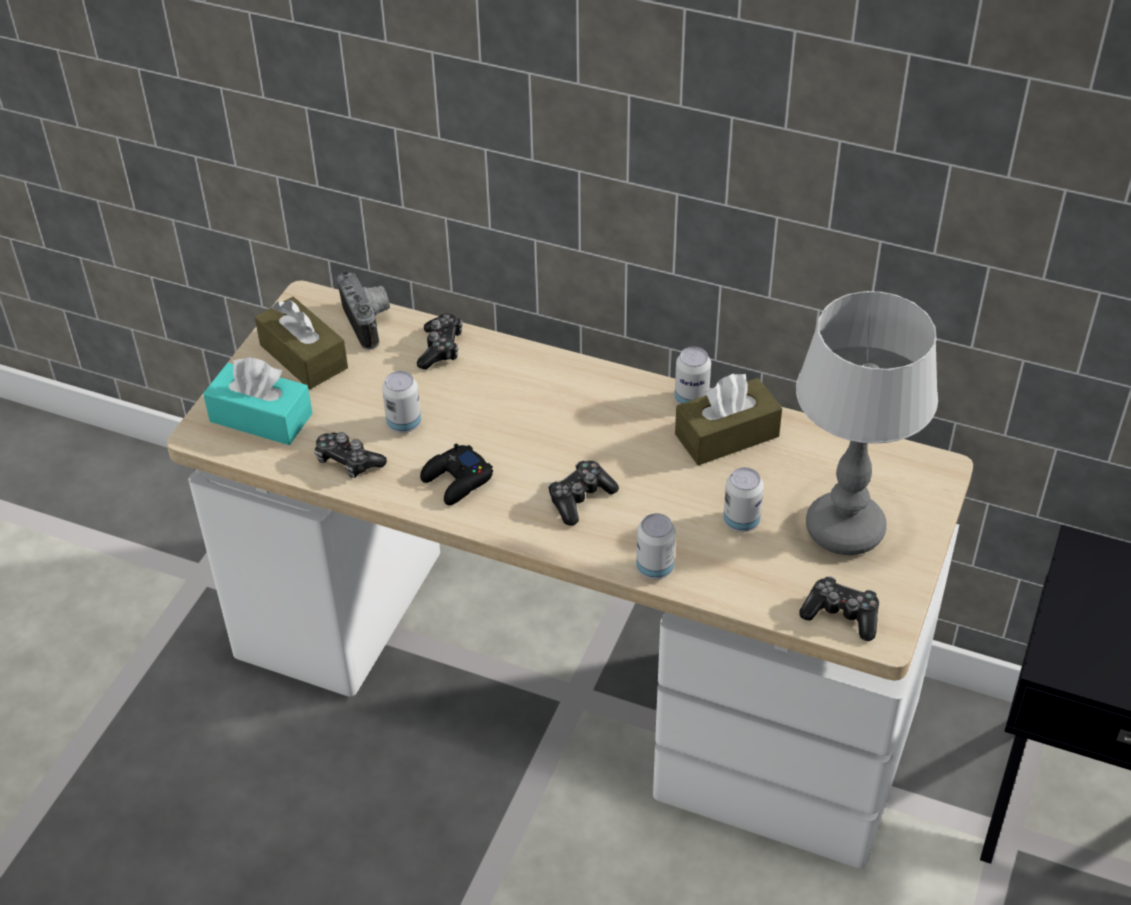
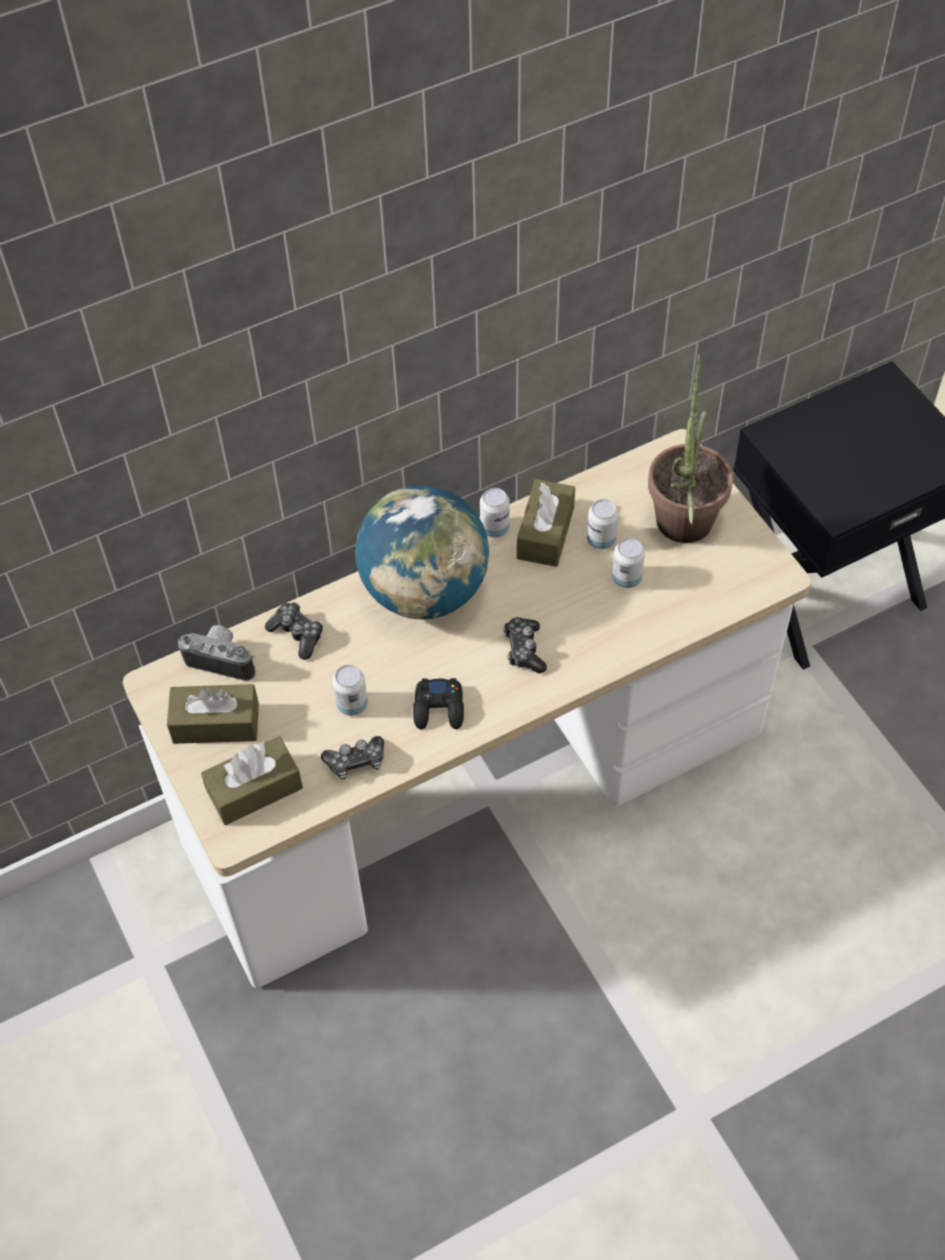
camera: 50 degrees left, 10 degrees up
turquoise tissue box [203,357,313,445] -> brown tissue box [201,736,303,825]
can [636,513,676,579] -> can moved to [587,499,619,549]
table lamp [796,291,938,555] -> potted plant [648,355,733,543]
game controller [799,576,879,641] -> none
none -> globe [355,485,489,619]

